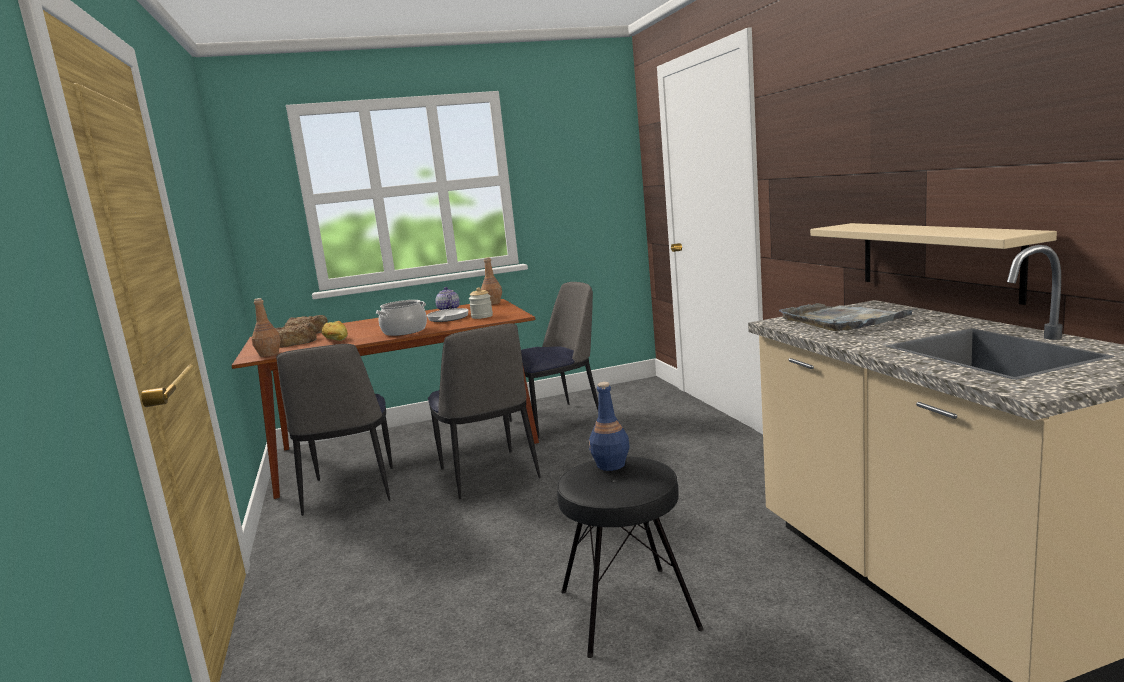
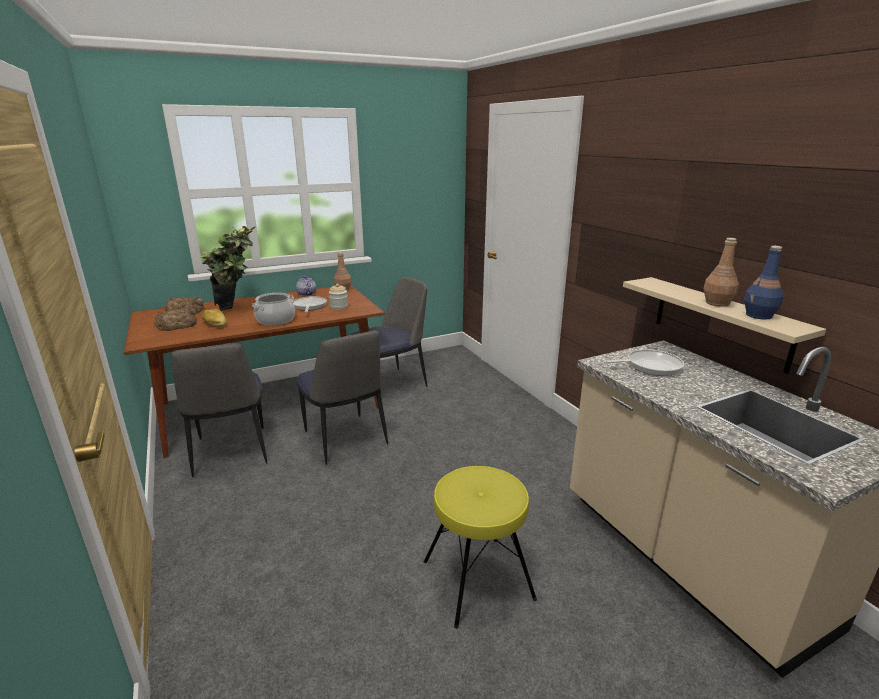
camera: 10 degrees left, 10 degrees up
brown bottle [252,298,281,357] -> brown bottle moved to [703,238,739,307]
black stool [557,456,704,658] -> yellow stool [424,466,537,629]
blue bottle [589,382,630,471] -> blue bottle moved to [744,246,784,319]
grey tray [779,303,918,331] -> frying pan [603,349,684,376]
none -> potted plant [200,226,255,311]

